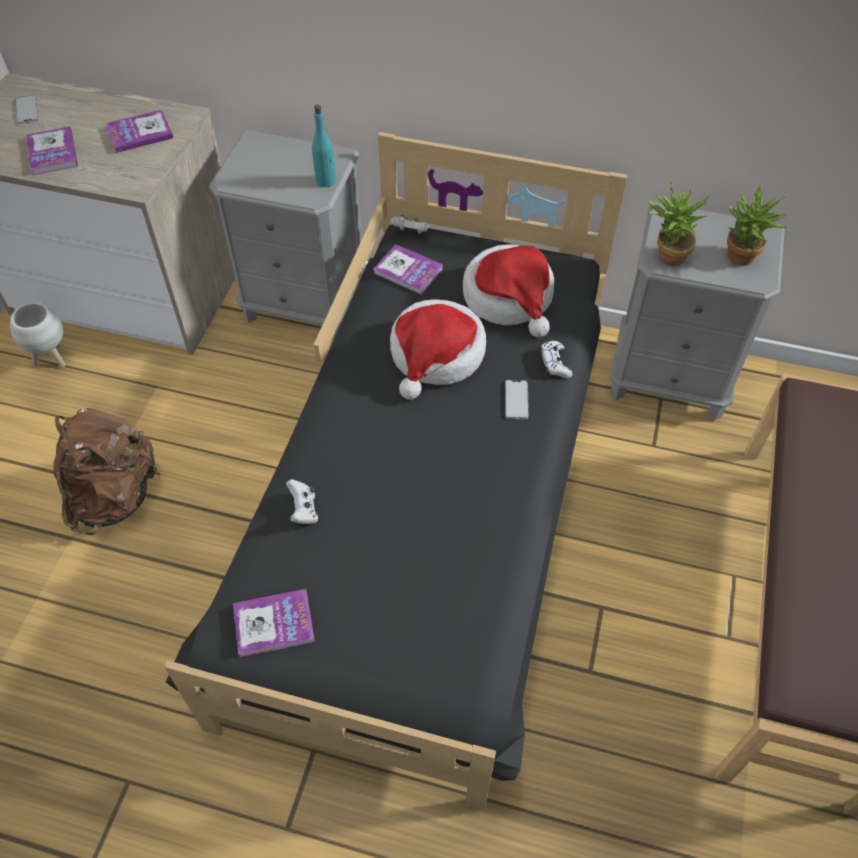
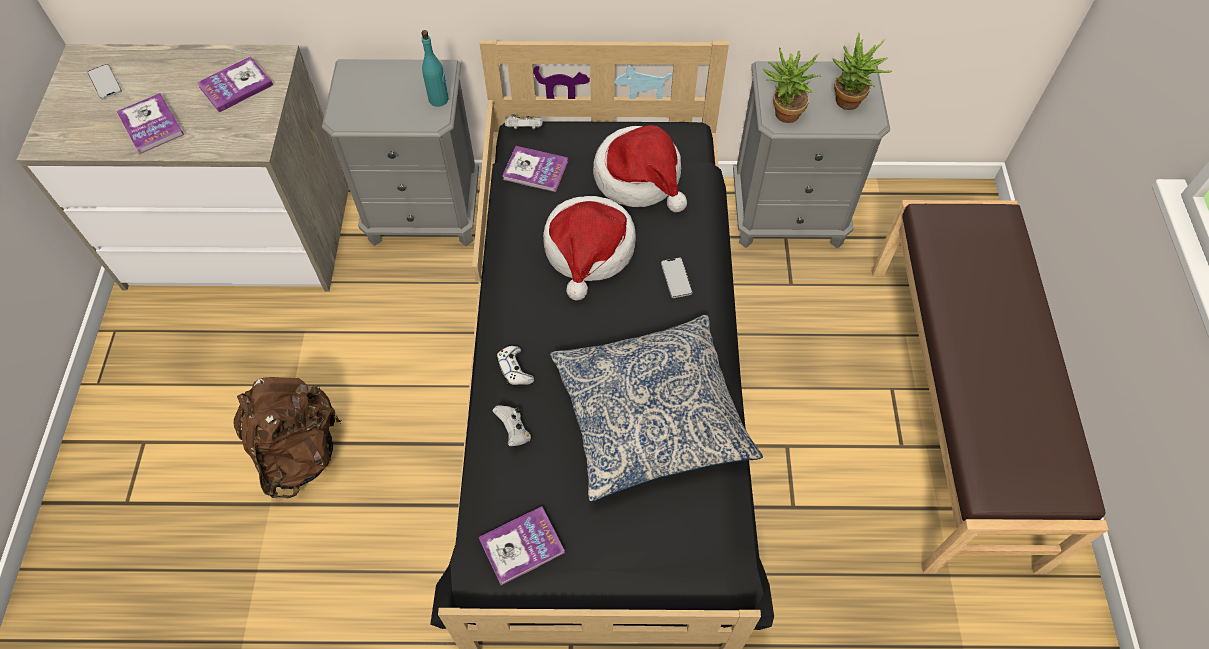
camera: 15 degrees left, 5 degrees up
white planter [10,302,66,368] -> none
white game controller [540,341,572,378] -> white game controller moved to [496,346,534,386]
none -> pillow [550,315,763,502]

